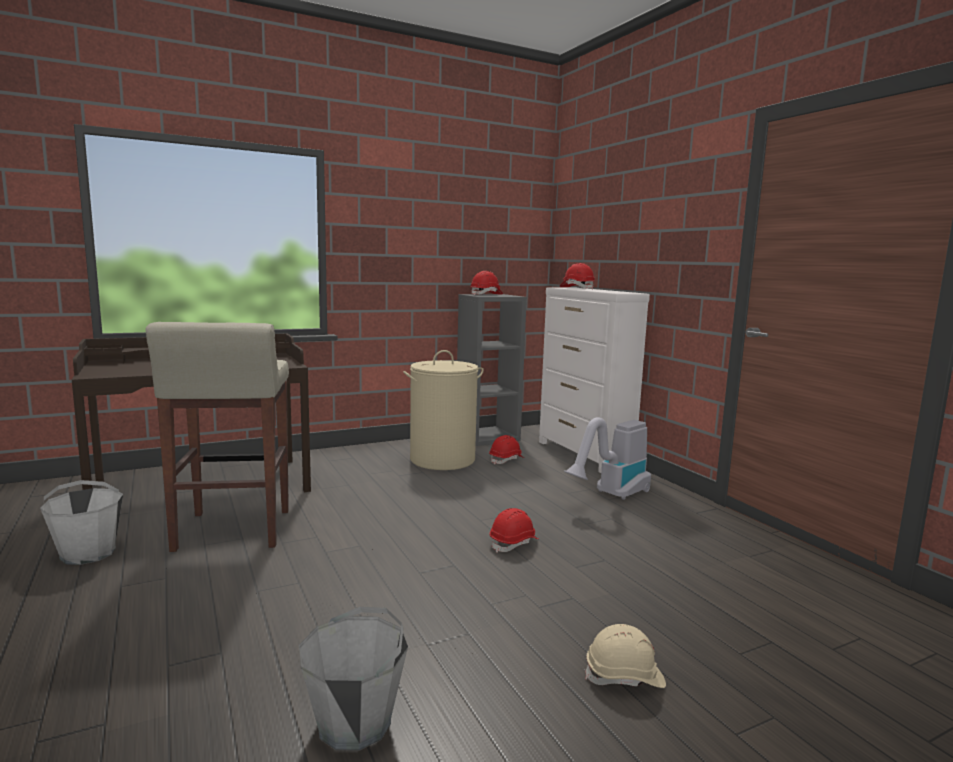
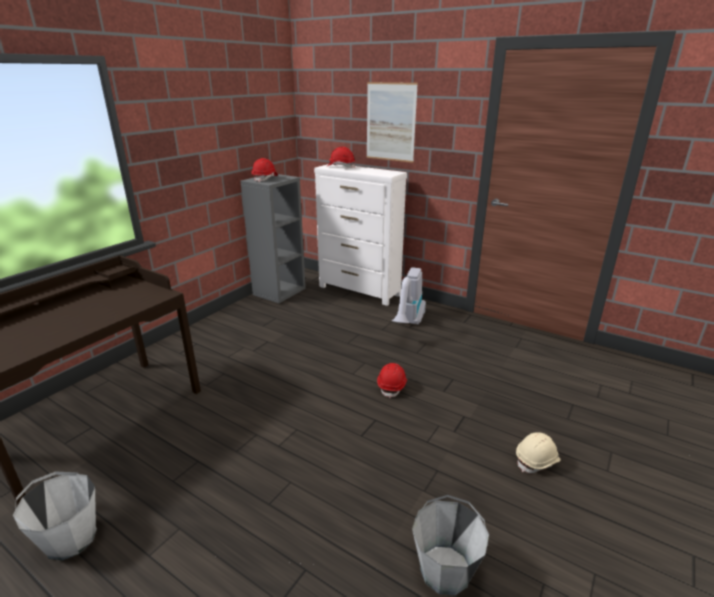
camera: 30 degrees left, 15 degrees up
beige stool [145,322,289,552] -> none
beige laundry basket [403,350,484,470] -> none
red hard hat [489,435,524,465] -> none
none -> picture [367,82,418,163]

